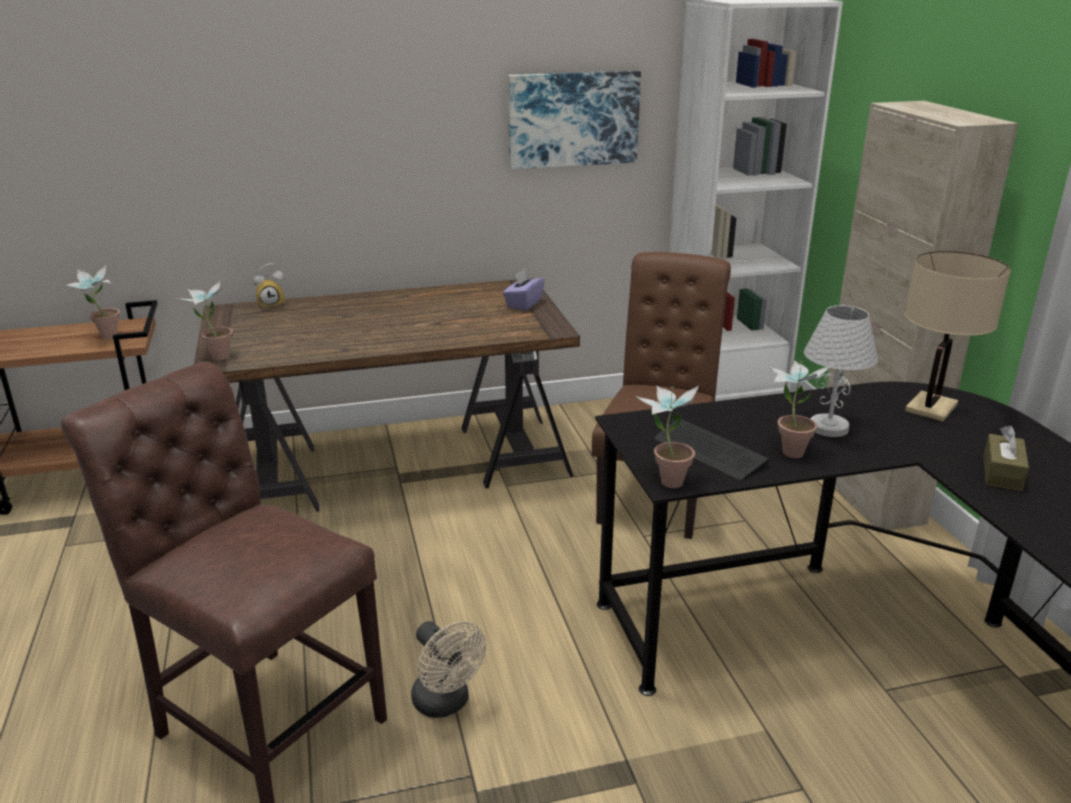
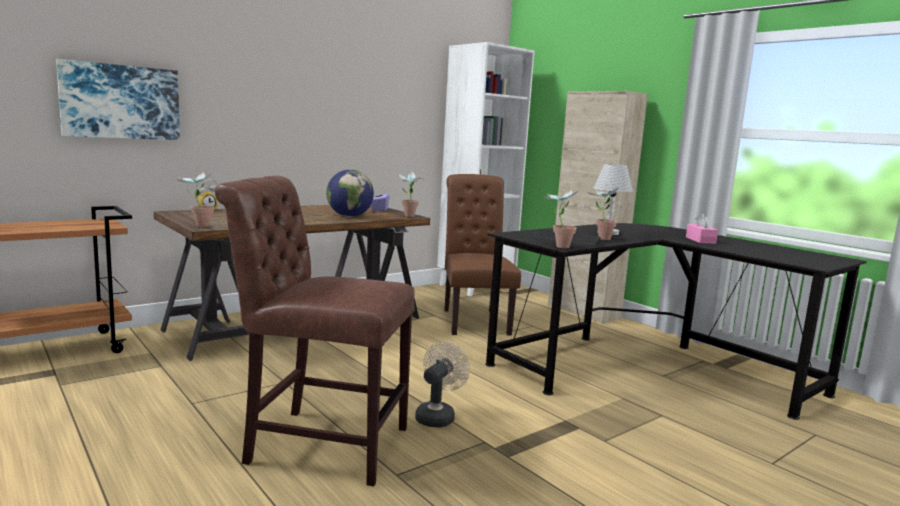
camera: 25 degrees left, 15 degrees down
potted plant [65,265,120,339] -> potted plant moved to [397,171,425,217]
beige fan [411,621,486,718] -> beige fan turned 90 degrees counterclockwise [415,341,470,428]
picture [508,71,641,169] -> picture moved to [56,59,180,140]
beige table lamp [905,251,1011,422] -> none
brown tissue box [983,425,1029,491] -> pink tissue box [686,213,718,244]
none -> globe [326,170,374,217]

